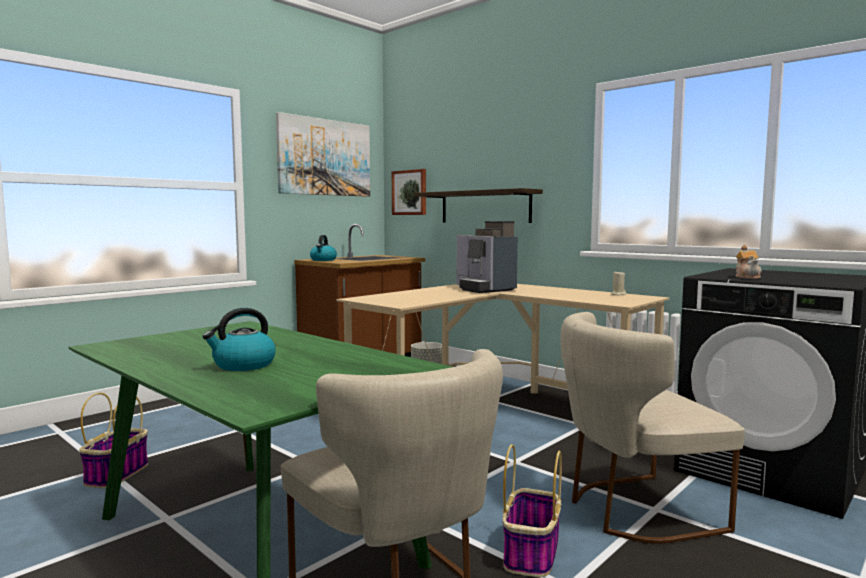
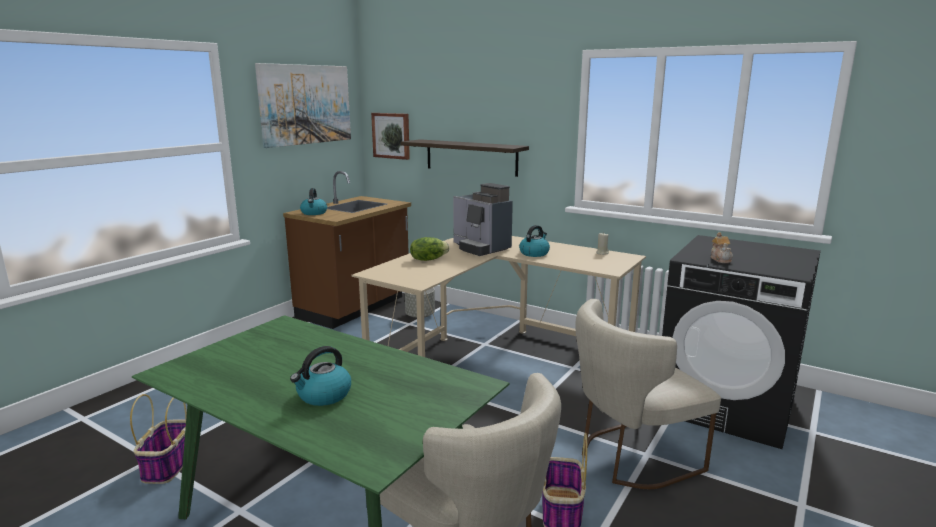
camera: 10 degrees left, 10 degrees up
none -> lettuce [410,237,449,261]
none -> kettle [519,225,550,257]

